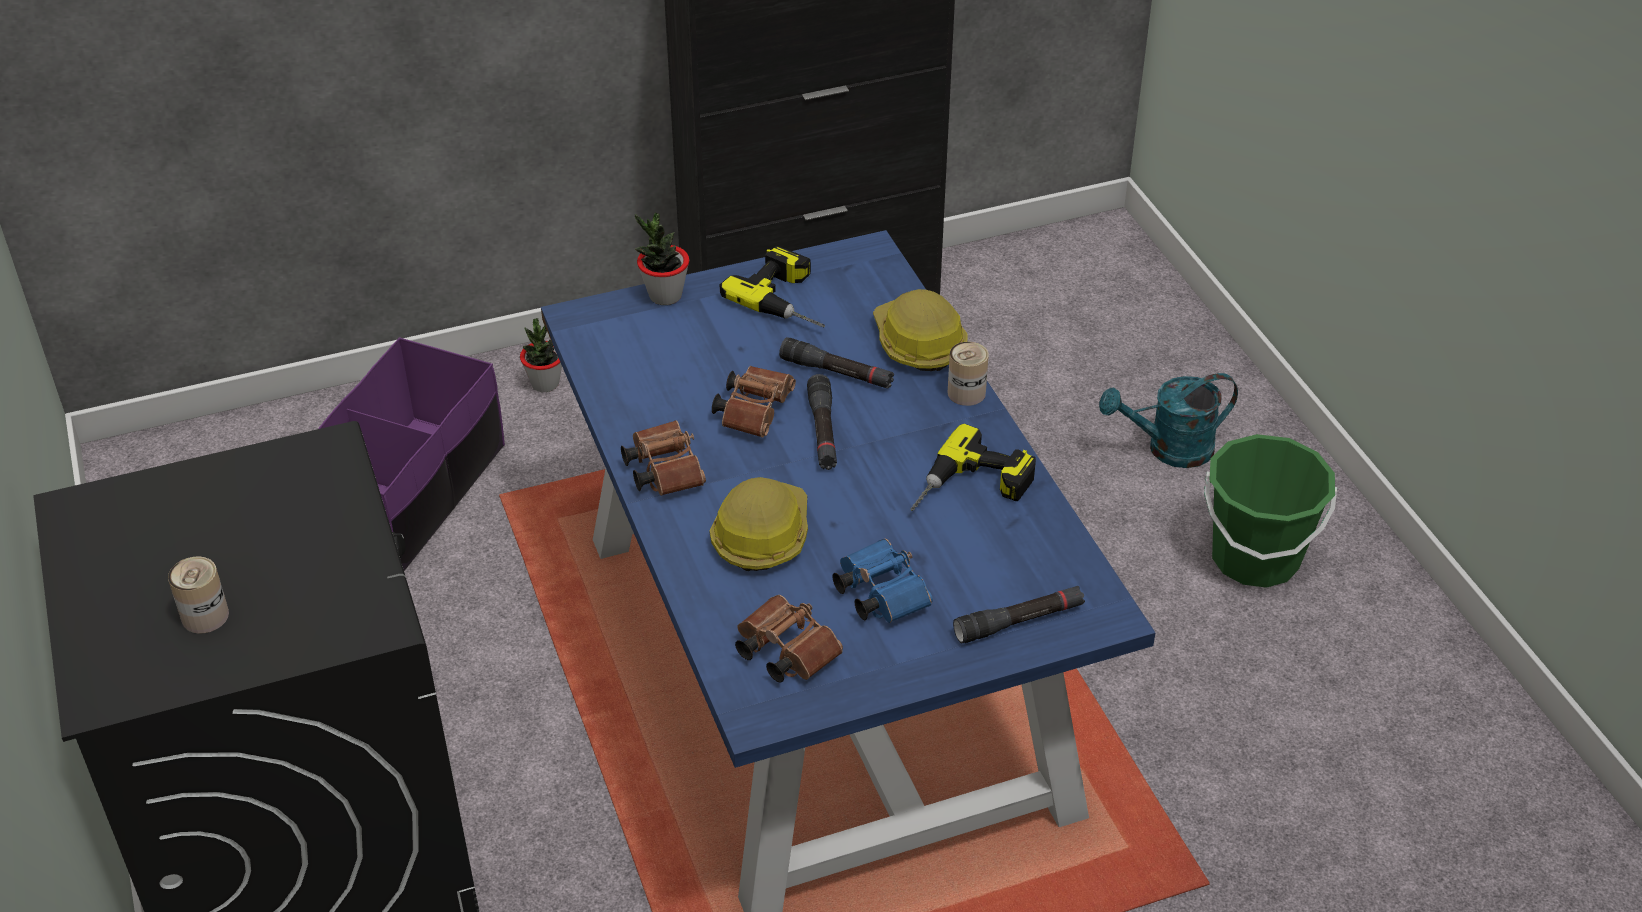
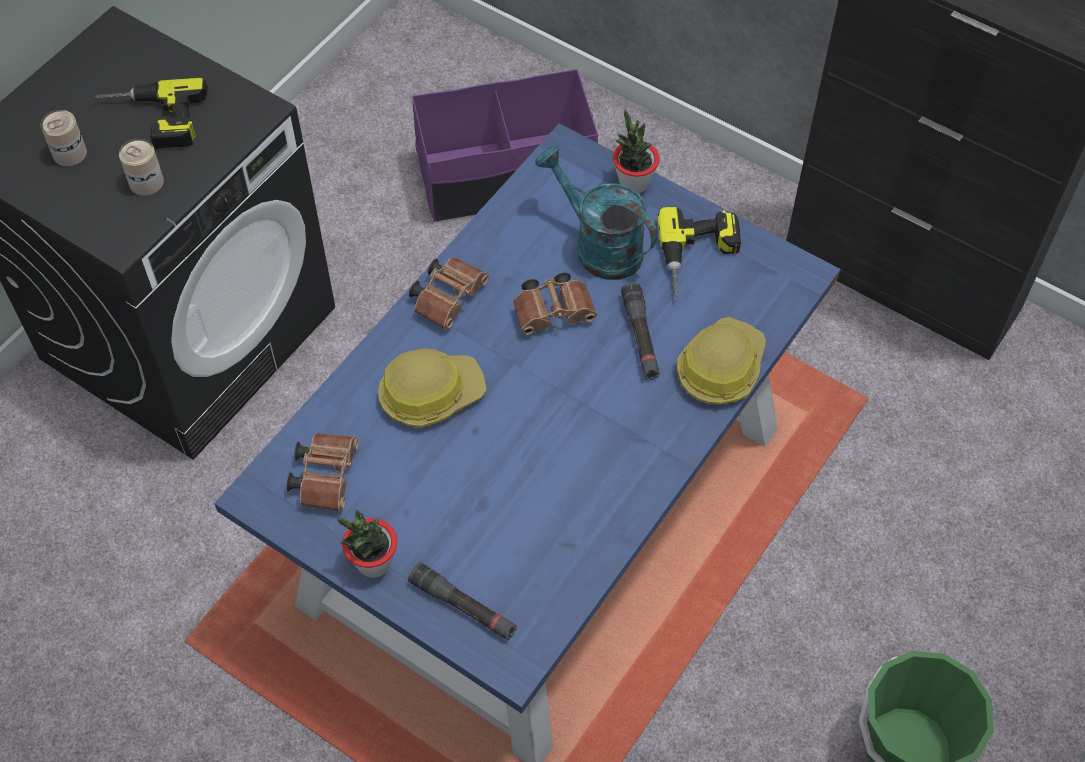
camera: 55 degrees right, 15 degrees up
potted plant [520,318,562,392] -> potted plant moved to [337,510,397,578]
black flashlight [807,374,837,470] -> none
blue binoculars [832,539,933,623] -> none
power drill [910,424,1036,511] -> power drill moved to [95,78,208,149]
can [947,342,989,406] -> can moved to [119,139,164,196]
turquoise watering can [1099,373,1238,468] -> turquoise watering can moved to [535,145,658,280]

